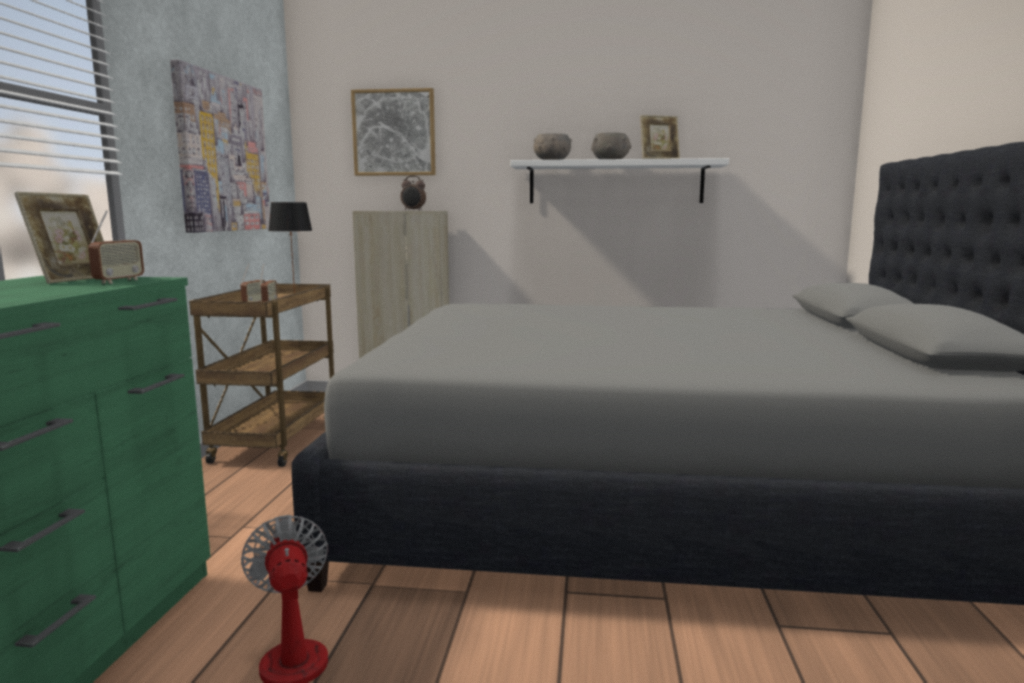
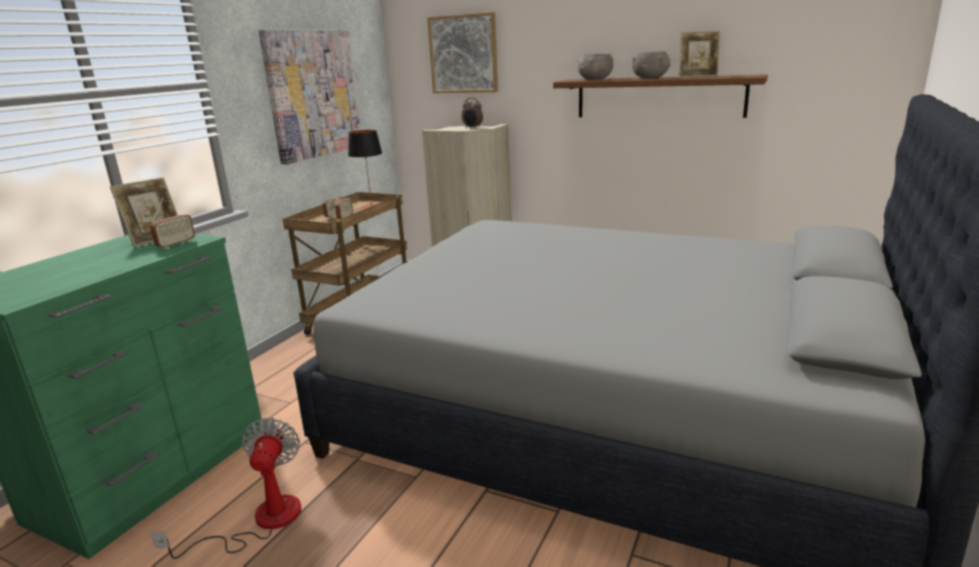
camera: 20 degrees right, 10 degrees up
white shelf [511,158,729,203] -> brown shelf [553,75,768,118]

